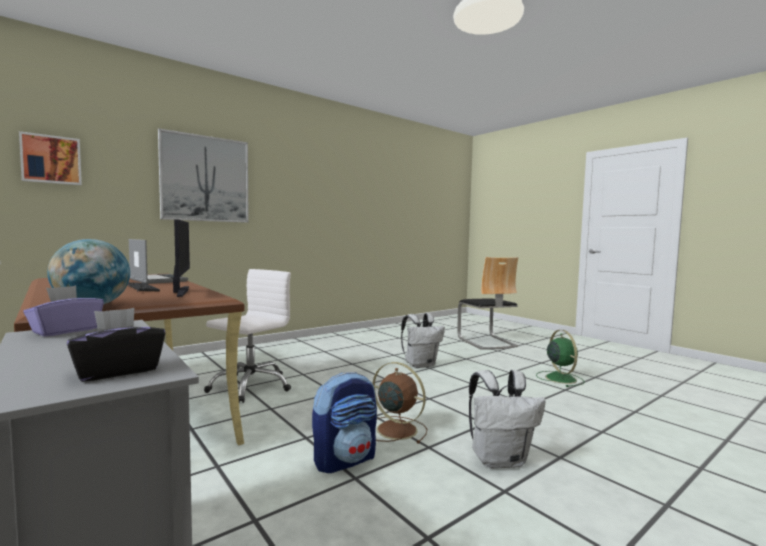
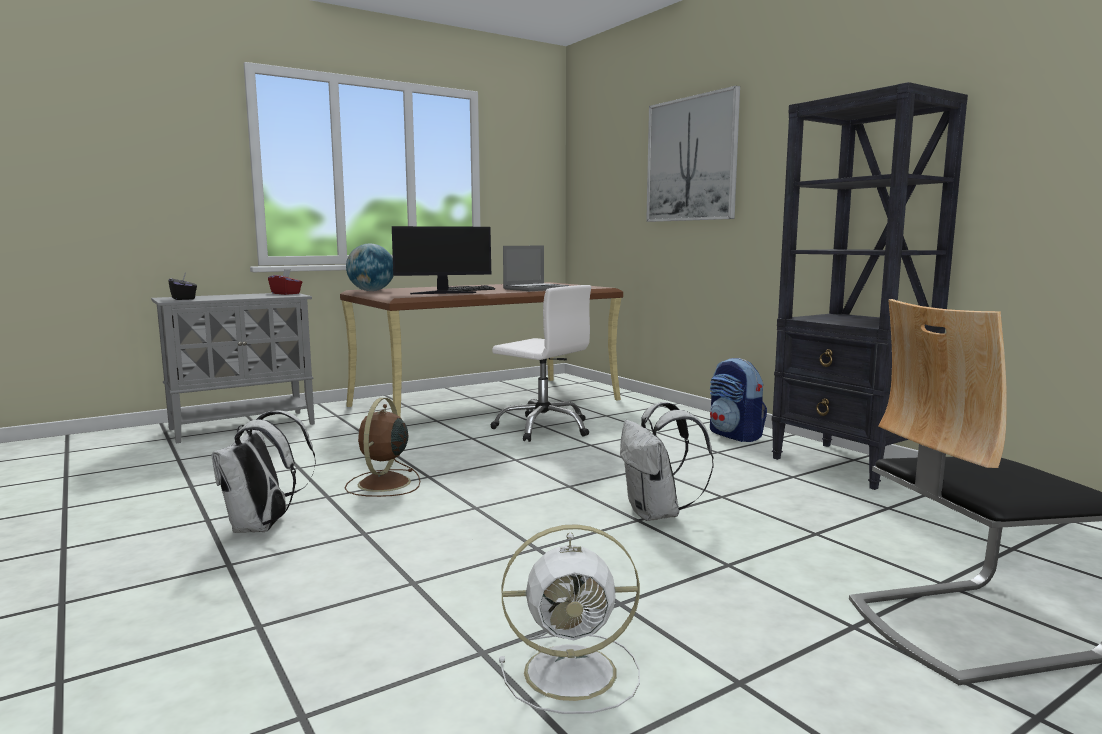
camera: 95 degrees right, 5 degrees up
picture [19,131,82,185] -> none
purple tissue box [23,286,104,337] -> red tissue box [268,269,302,295]
backpack [312,372,377,473] -> backpack moved to [710,358,767,442]
brown fan [372,362,427,444] -> brown fan turned 150 degrees clockwise [345,398,420,497]
green fan [536,330,585,387] -> white fan [499,524,640,714]
none -> black bookcase [772,82,968,490]

